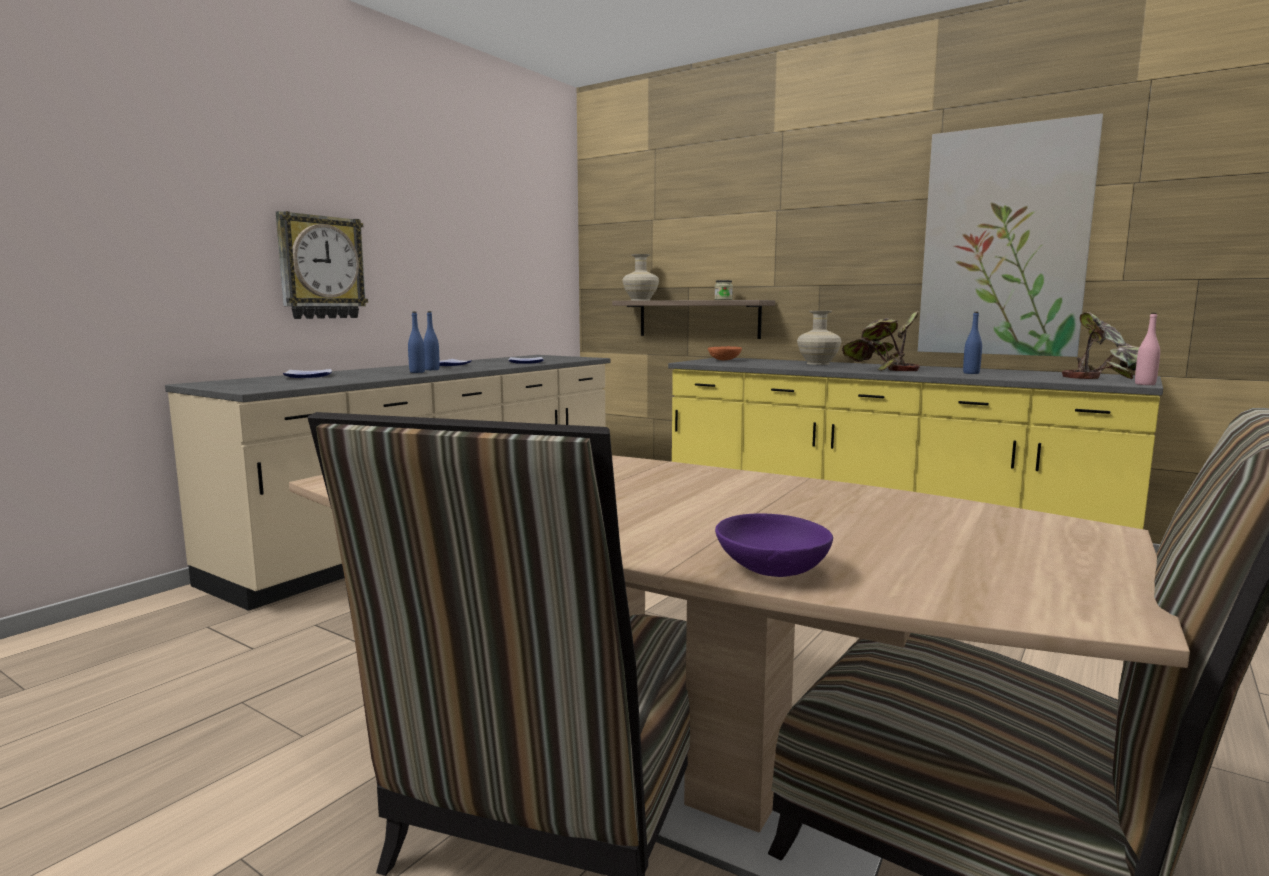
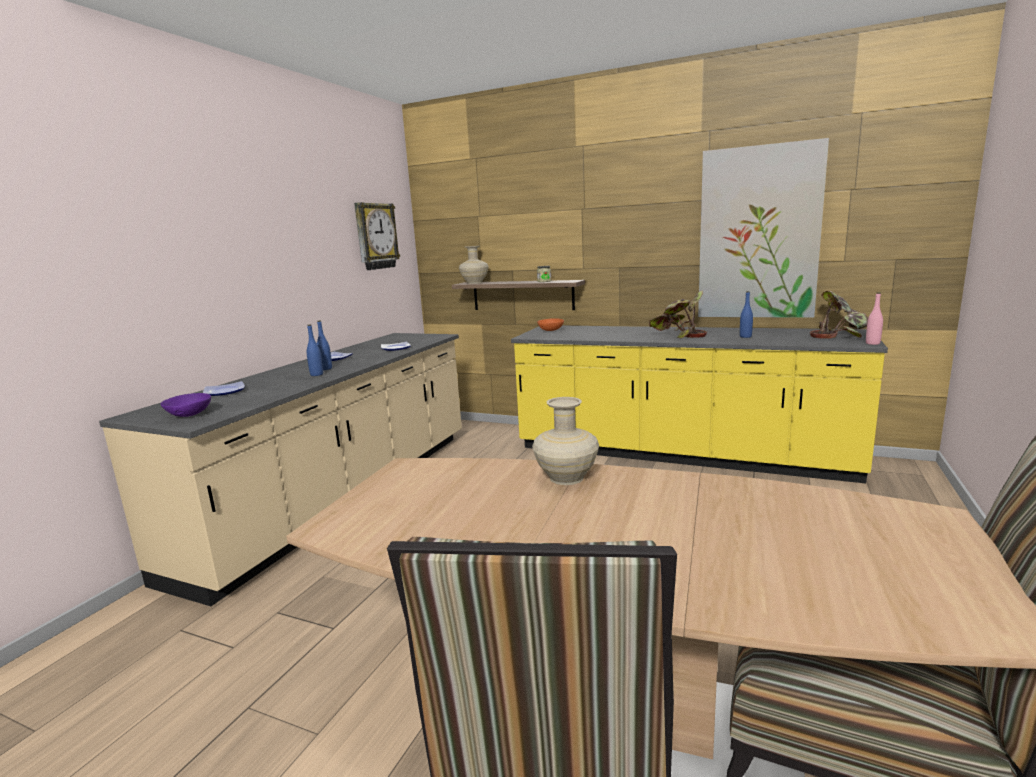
camera: 10 degrees left, 5 degrees up
wall clock [276,211,368,319] -> wall clock moved to [354,202,400,270]
purple bowl [715,514,833,577] -> purple bowl moved to [161,393,211,417]
beige vase [797,311,842,365] -> beige vase moved to [532,397,599,485]

